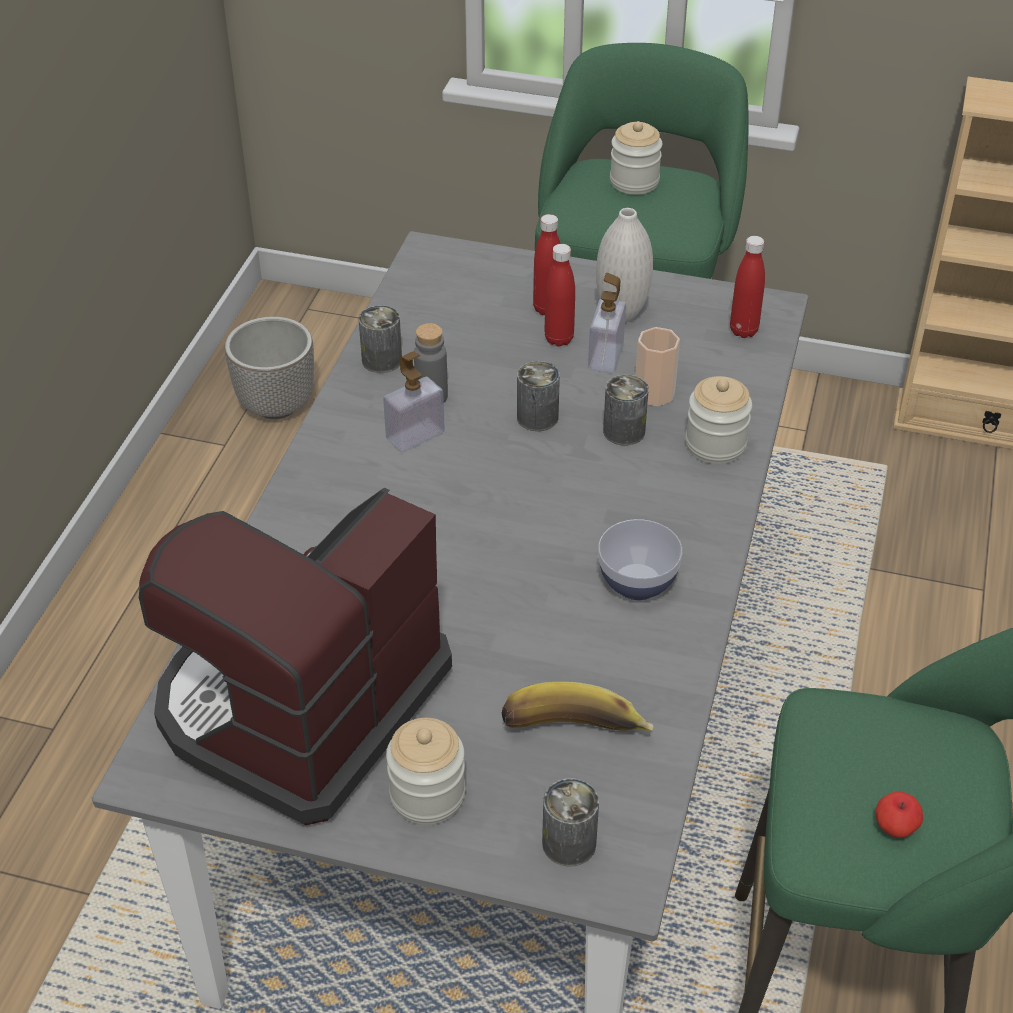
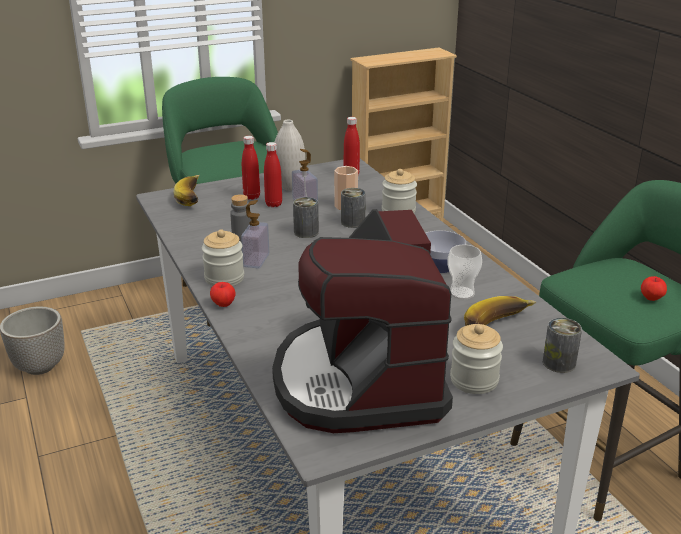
camera: 40 degrees left, 15 degrees down
can [359,305,402,373] -> none
jar [610,121,662,195] -> jar moved to [202,230,244,286]
none -> banana [173,175,200,206]
none -> apple [210,282,236,307]
none -> cup [447,245,482,299]

